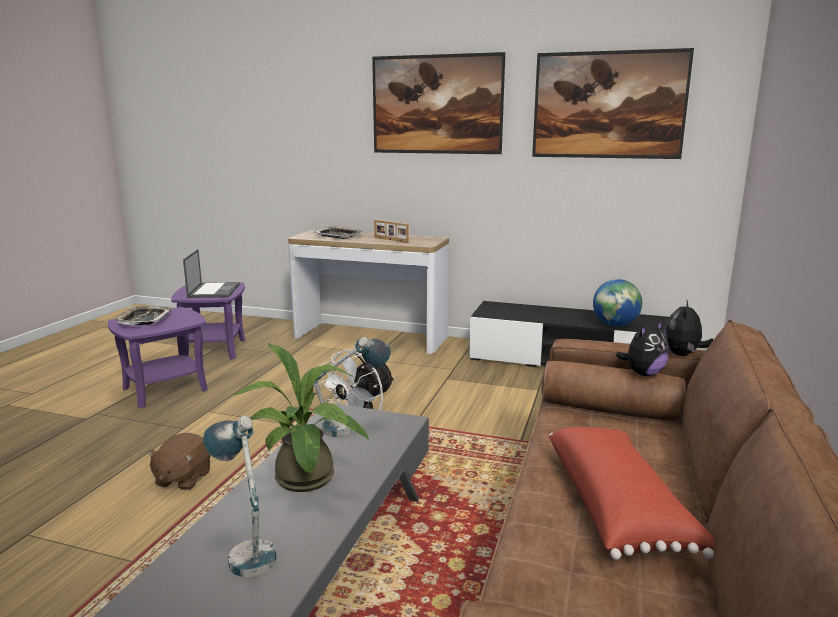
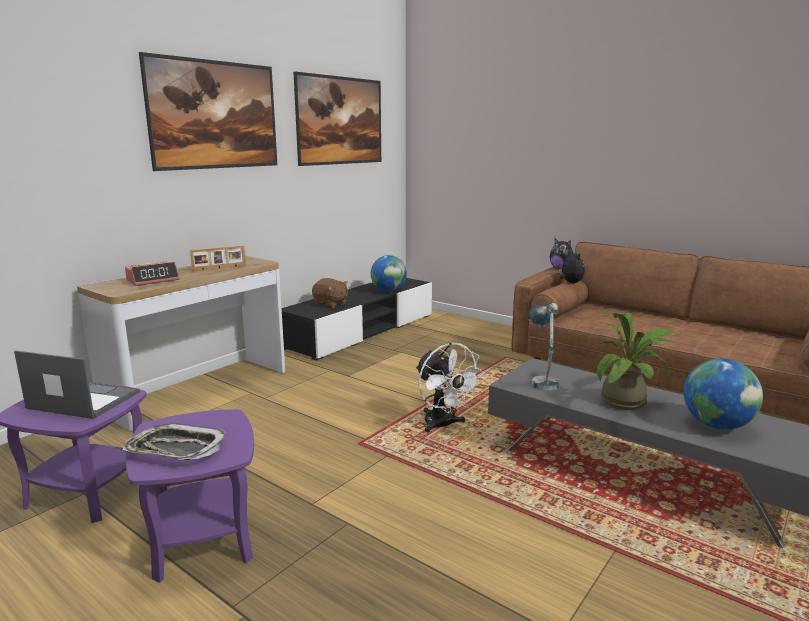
camera: 70 degrees left, 0 degrees up
brown plush toy [147,433,211,490] -> brown plush toy moved to [312,278,348,308]
table lamp [203,416,276,577] -> globe [684,359,763,430]
tray [314,227,363,239] -> alarm clock [125,261,180,286]
red pillow [549,427,715,560] -> none

